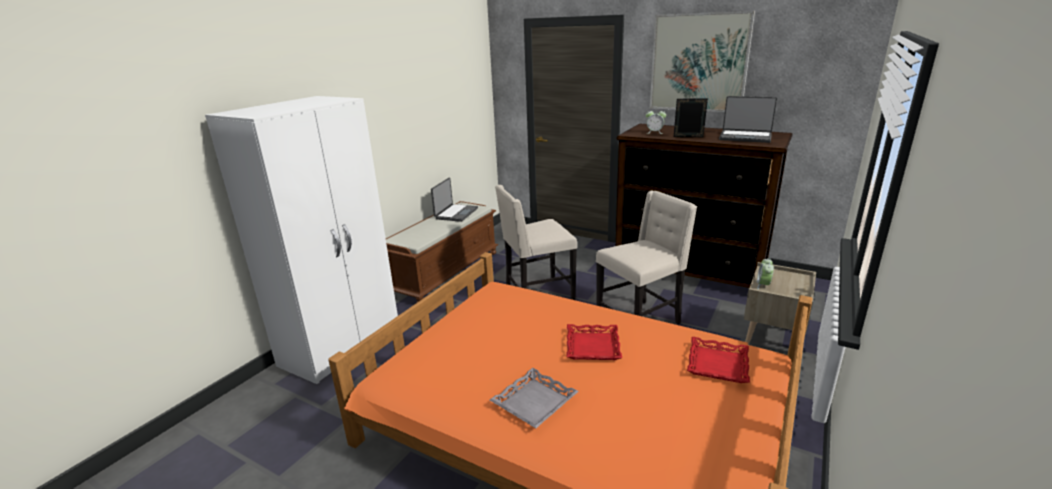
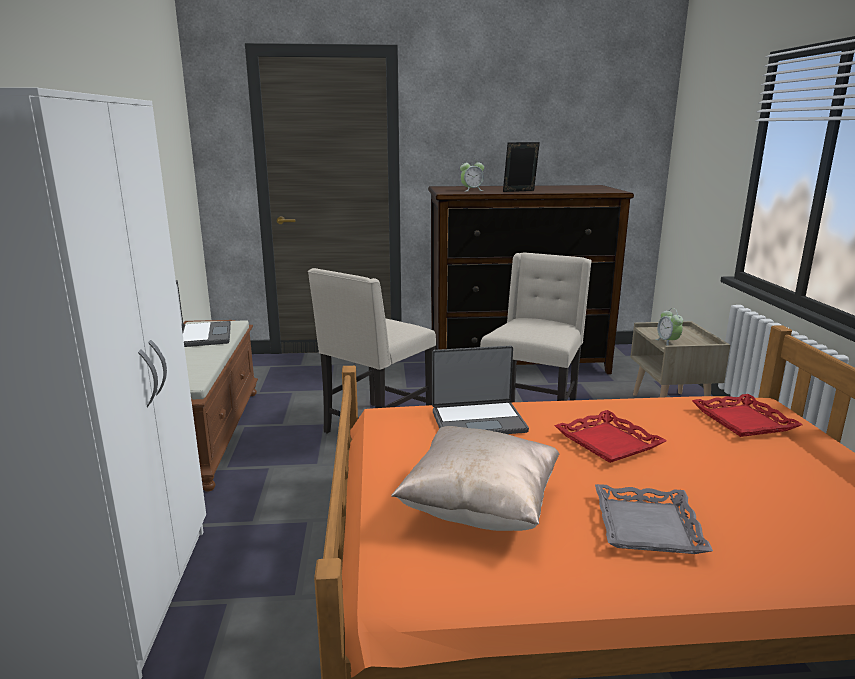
camera: 35 degrees left, 5 degrees down
picture [650,11,755,112] -> none
laptop [719,96,777,143] -> laptop moved to [432,346,529,434]
none -> beige pillow [391,426,560,531]

